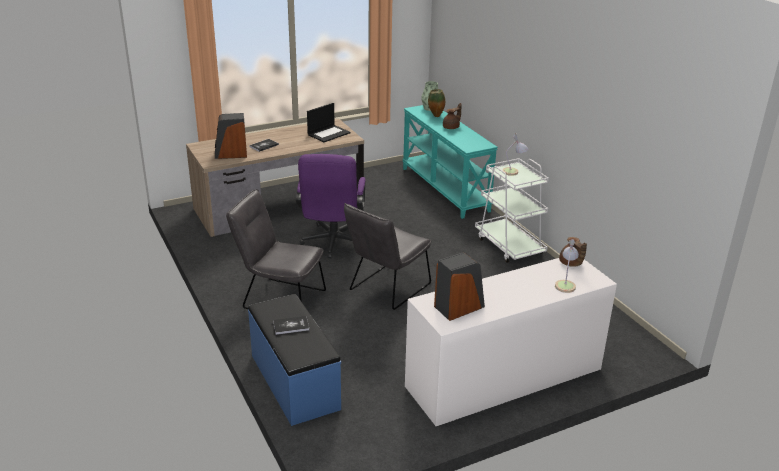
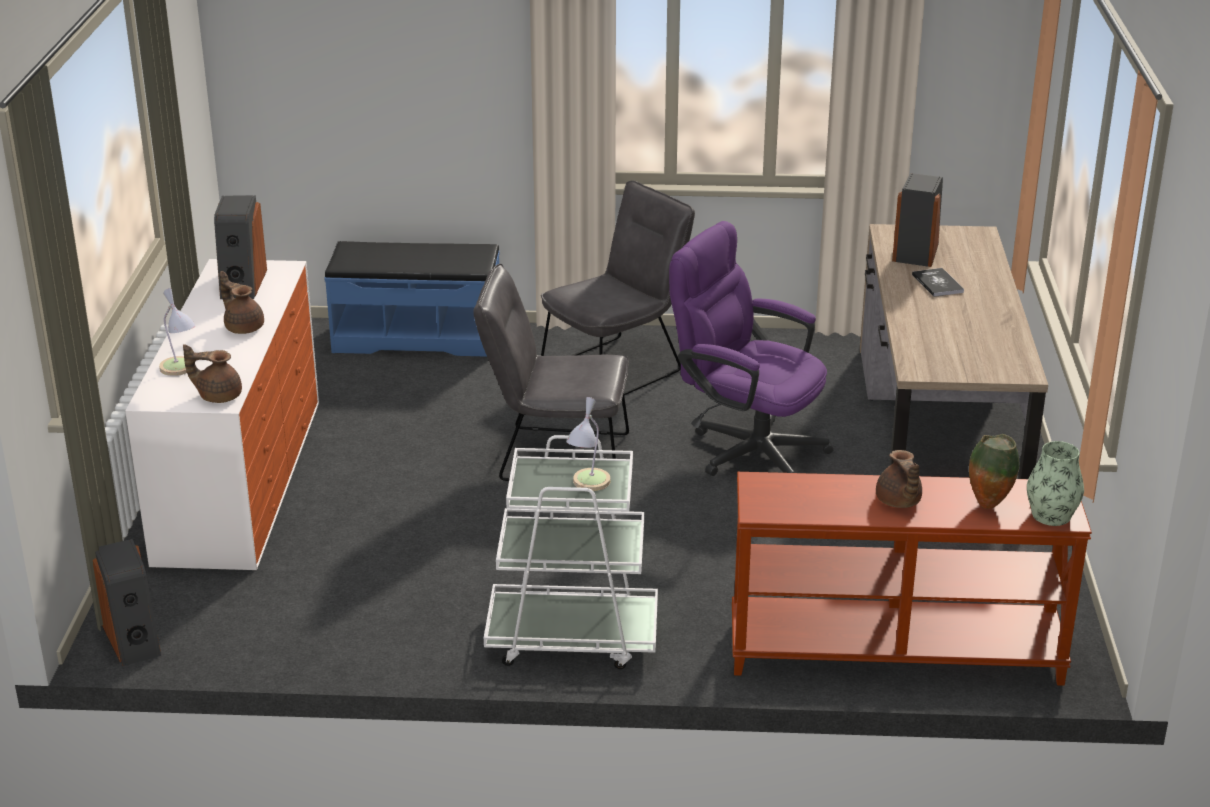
camera: 120 degrees right, 0 degrees up
book [273,316,309,335] -> none
laptop [307,103,350,142] -> none
grey chair [344,203,431,310] -> grey chair turned 60 degrees counterclockwise [474,264,629,481]
turquoise console table [403,105,498,219] -> brown console table [732,472,1092,686]
none -> speaker [93,539,161,666]
none -> brown teapot [220,271,264,334]

